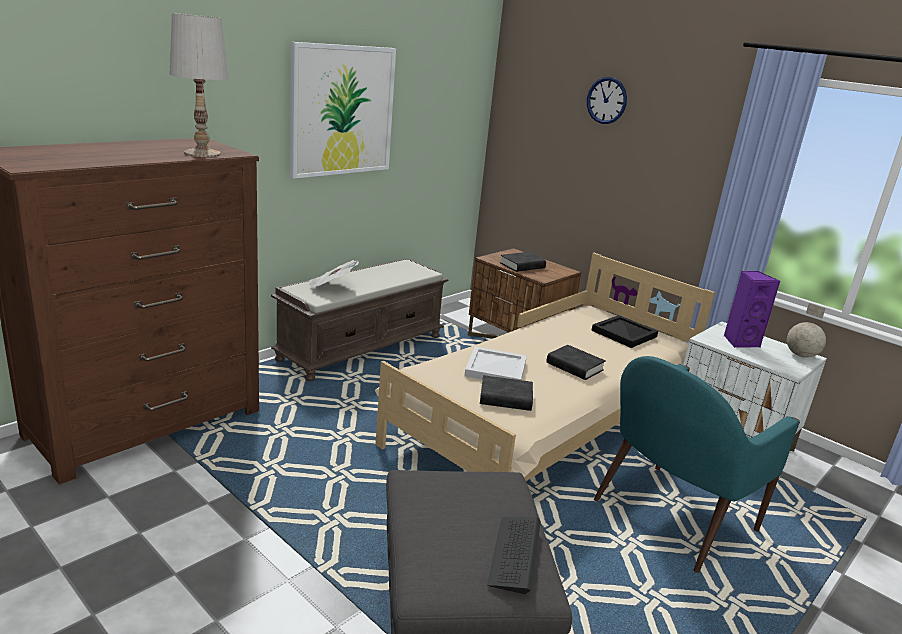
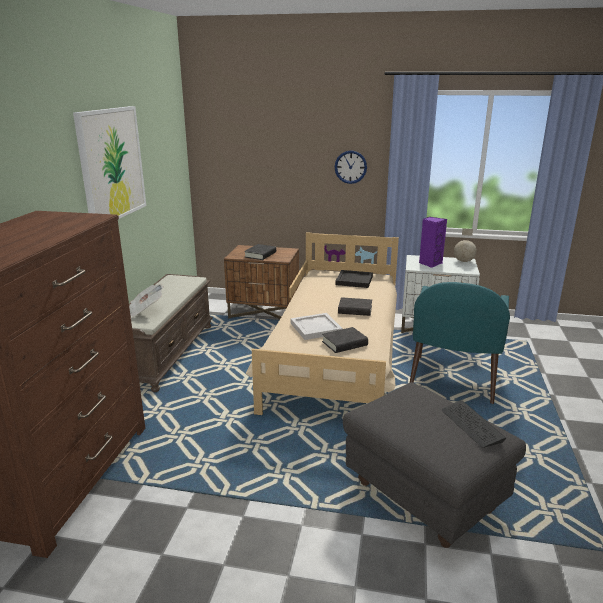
camera: 30 degrees left, 0 degrees up
white table lamp [170,13,228,157] -> none
wall clock [587,77,627,124] -> wall clock moved to [335,150,367,184]

